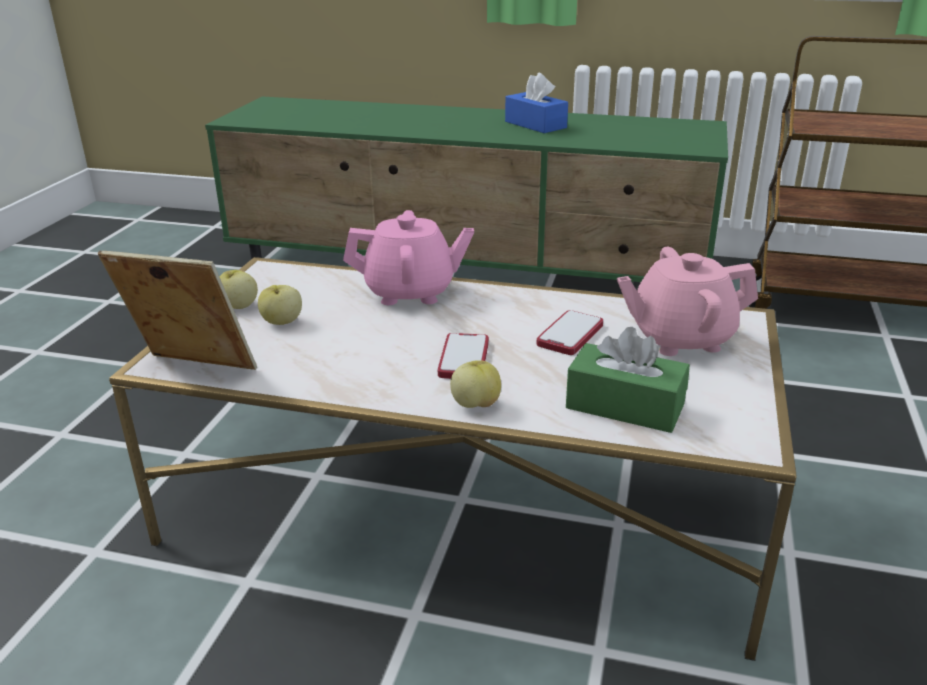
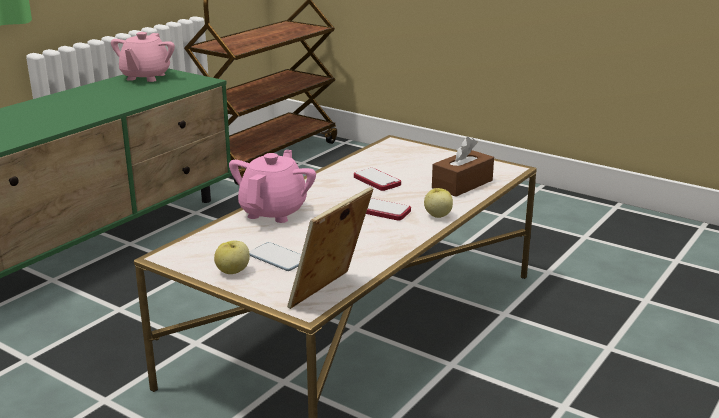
camera: 70 degrees left, 5 degrees down
apple [258,285,302,325] -> phone [249,242,301,271]
blue tissue box [505,73,568,133] -> none
green tissue box [566,327,690,433] -> brown tissue box [432,137,494,197]
pink teapot [617,247,758,356] -> pink teapot moved to [111,32,175,82]

